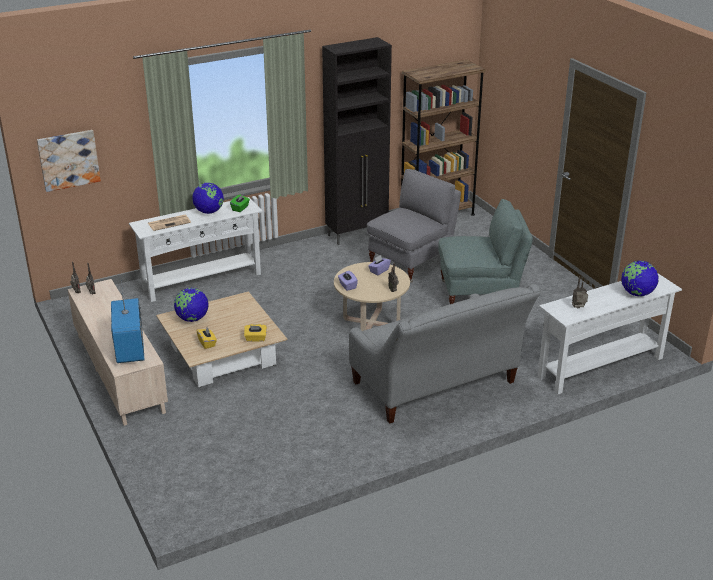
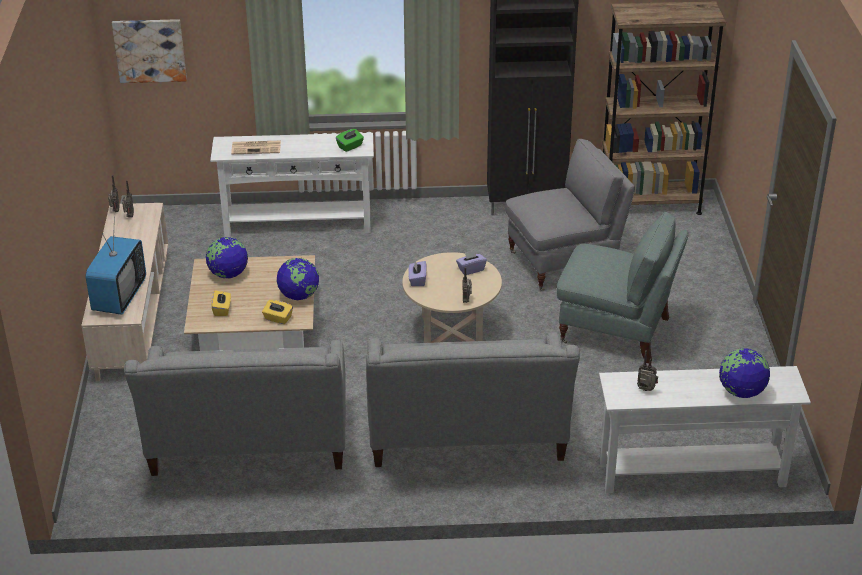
camera: 25 degrees right, 5 degrees up
globe [192,183,224,214] -> globe moved to [277,258,319,300]
none -> grey sofa [124,340,346,476]

